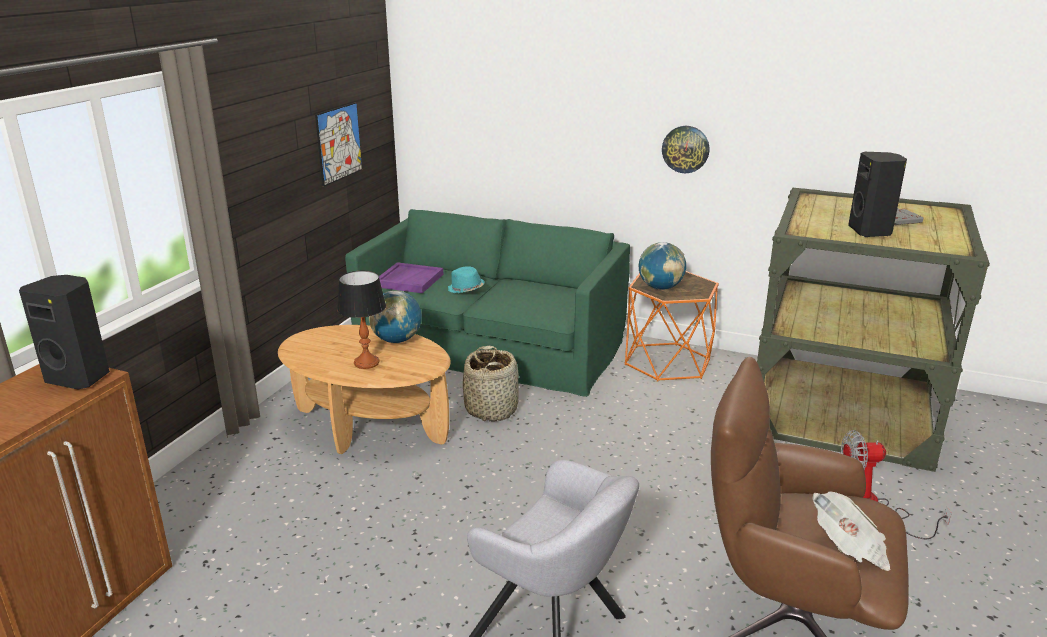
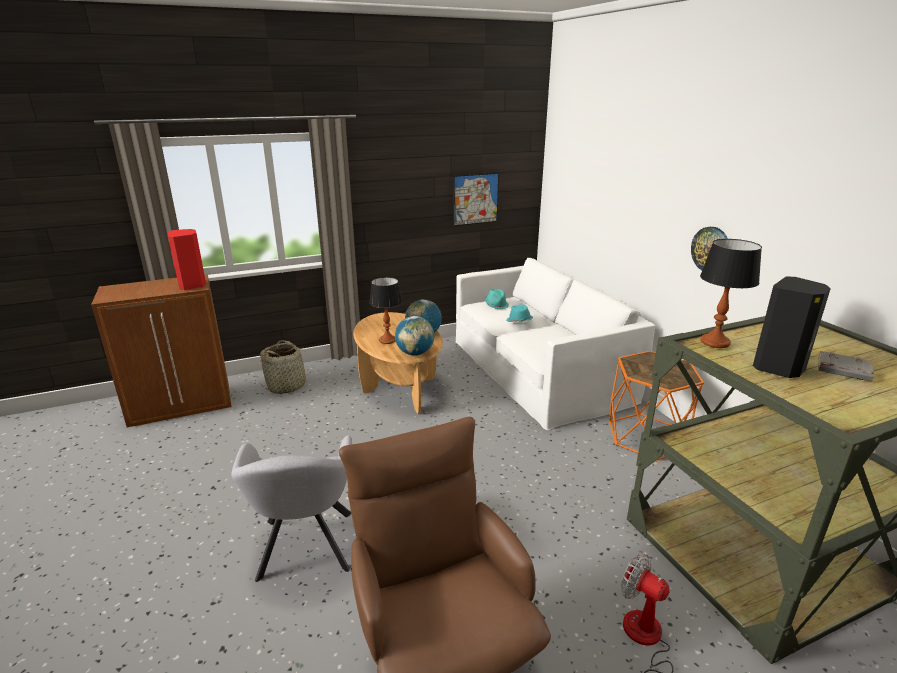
camera: 45 degrees right, 0 degrees up
black speaker [19,275,110,389] -> red speaker [168,229,206,290]
green sofa [345,209,630,397] -> white sofa [455,258,655,430]
purple tray [379,262,444,293] -> turquoise hat [485,289,509,309]
basket [463,346,519,422] -> basket moved to [259,340,312,394]
globe [639,242,686,290] -> globe moved to [395,316,434,356]
newspaper [812,492,891,571] -> none
none -> table lamp [700,239,762,348]

